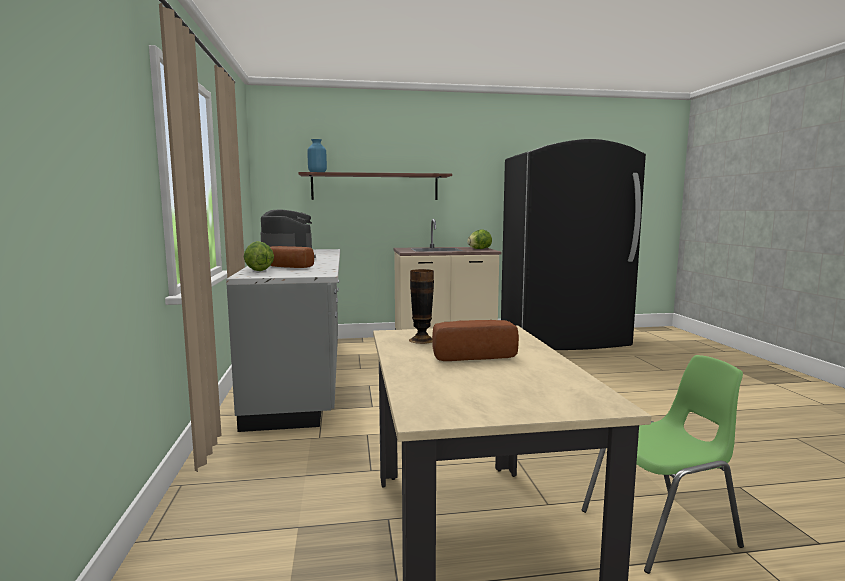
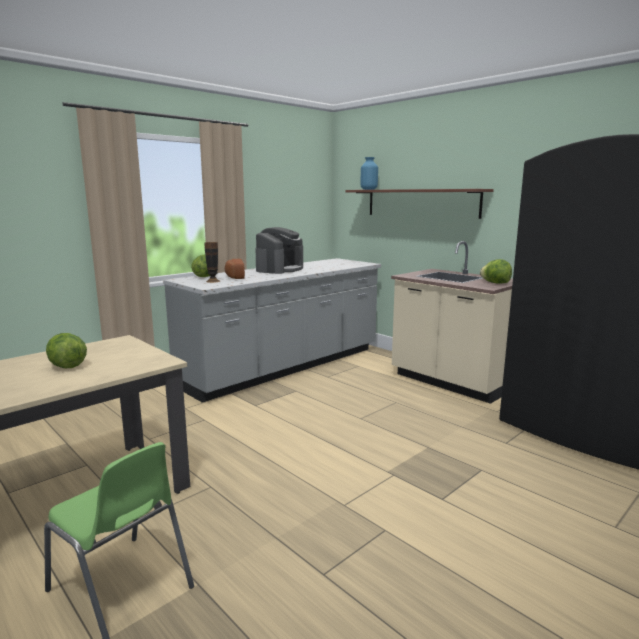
camera: 55 degrees right, 5 degrees up
vase [409,269,434,344] -> vase moved to [204,242,220,283]
bread [432,320,519,361] -> lettuce [46,333,87,368]

